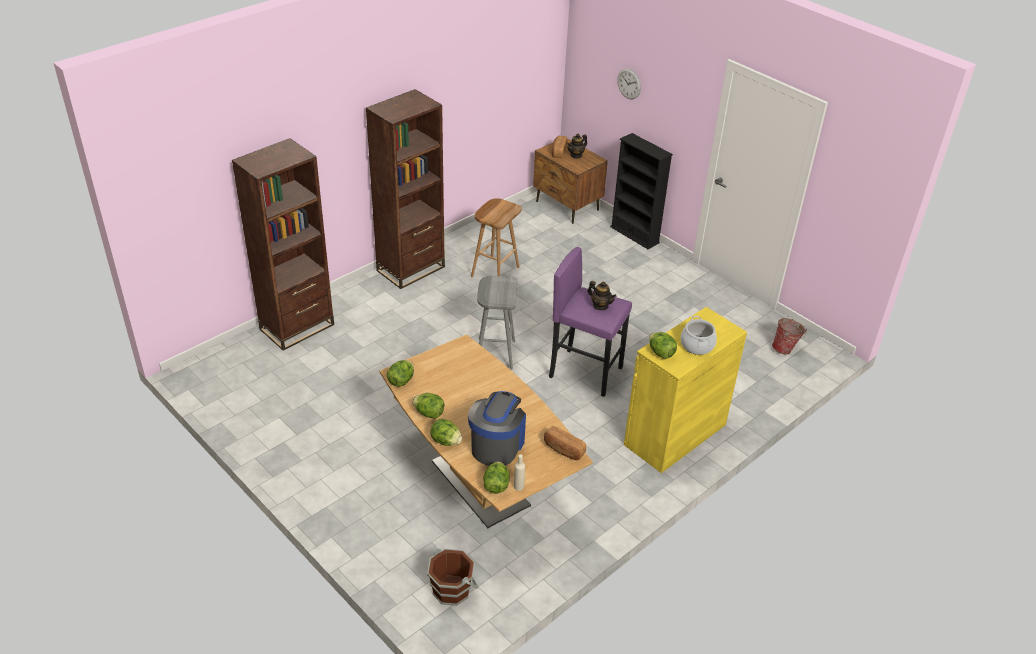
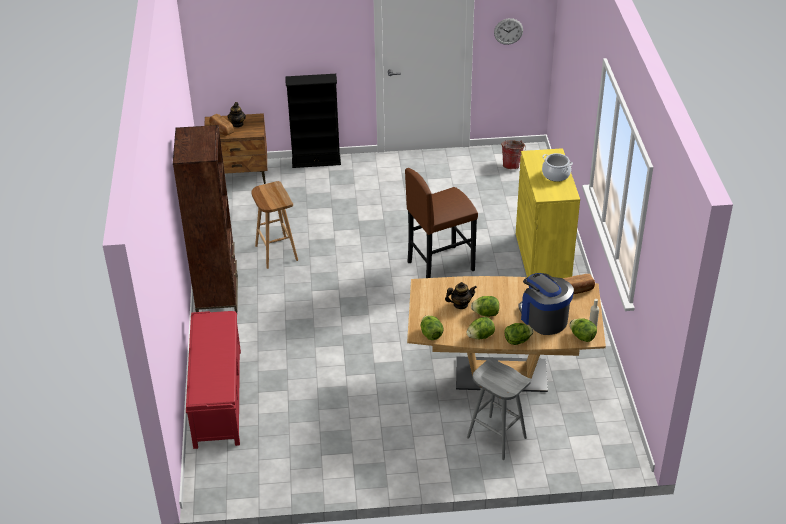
camera: 50 degrees left, 0 degrees up
brown bookcase [232,138,334,351] -> red bench [186,311,241,449]
brown bucket [427,548,478,606] -> none
grey stool [477,276,518,370] -> grey stool moved to [467,357,531,460]
purple stool [549,247,632,397] -> brown stool [405,168,478,278]
teapot [588,281,617,310] -> teapot moved to [445,282,477,309]
wall clock [617,68,641,99] -> wall clock moved to [494,18,523,45]
lettuce [649,332,677,359] -> lettuce moved to [471,296,499,317]

